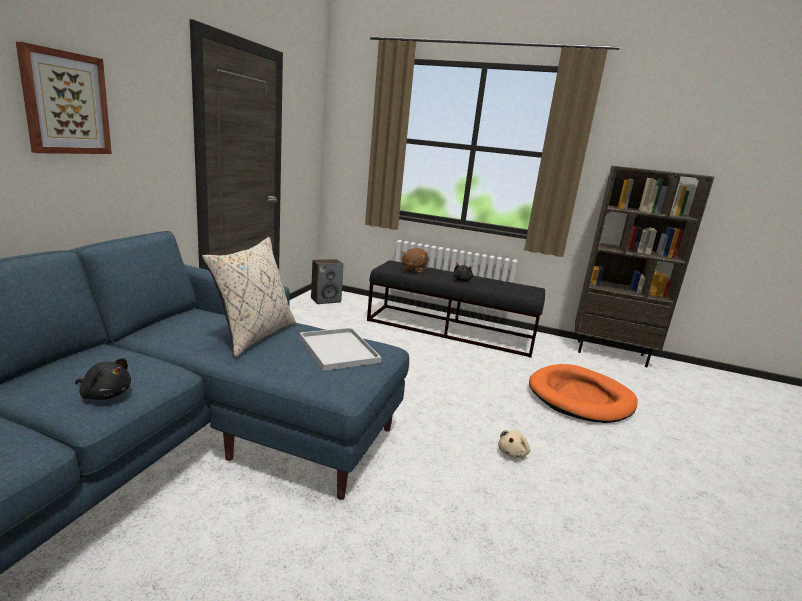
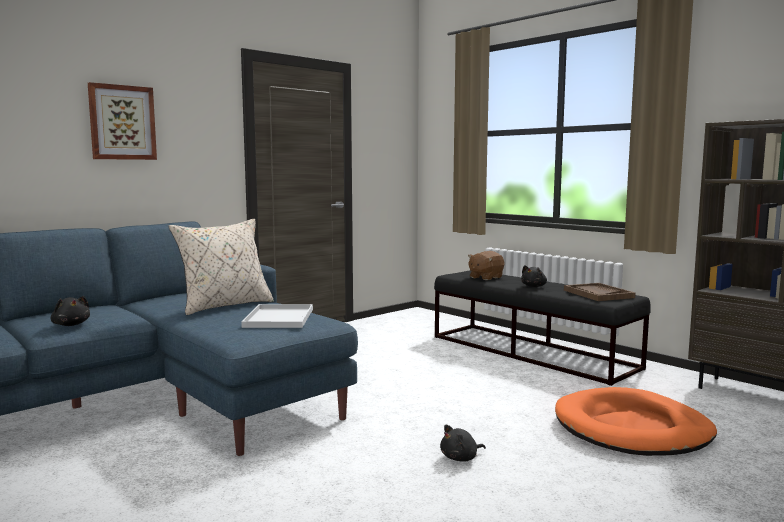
camera: 30 degrees right, 10 degrees down
speaker [311,259,344,304] -> none
beige plush toy [498,430,530,458] -> black plush toy [440,425,486,462]
none -> brown tray [564,283,636,301]

